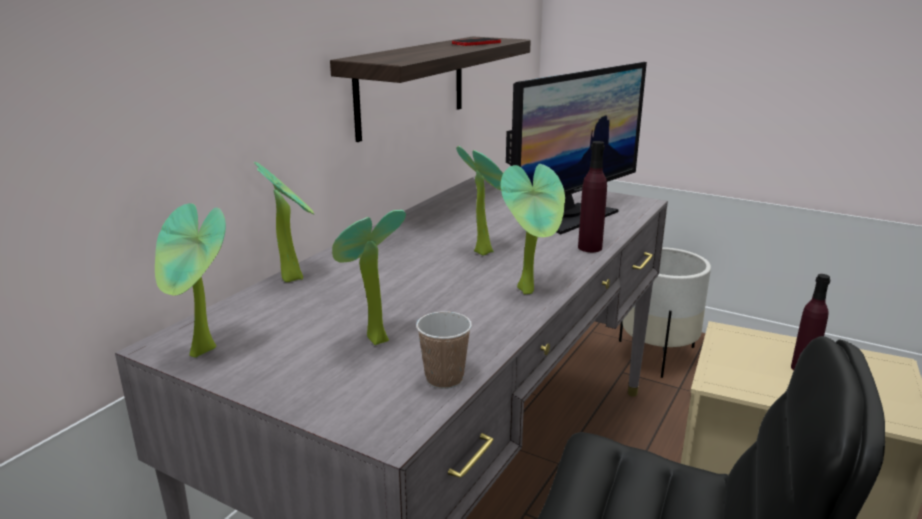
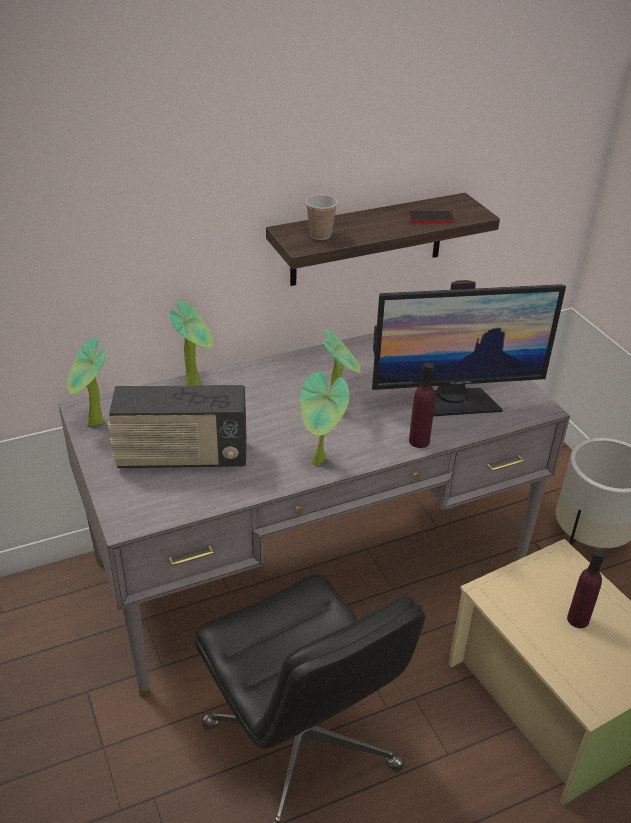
camera: 35 degrees right, 15 degrees up
potted plant [332,210,406,345] -> radio [108,385,247,468]
cup [416,311,472,389] -> cup moved to [306,195,338,240]

